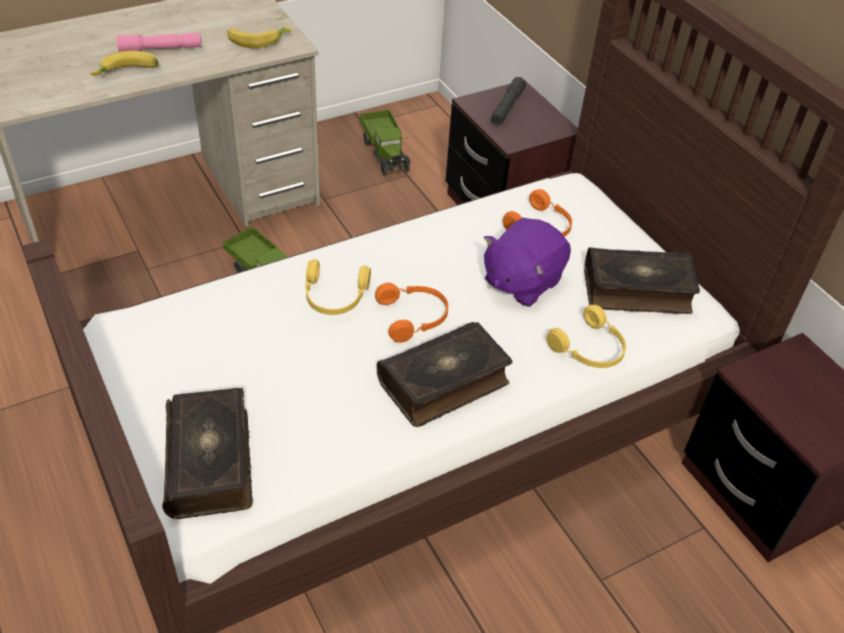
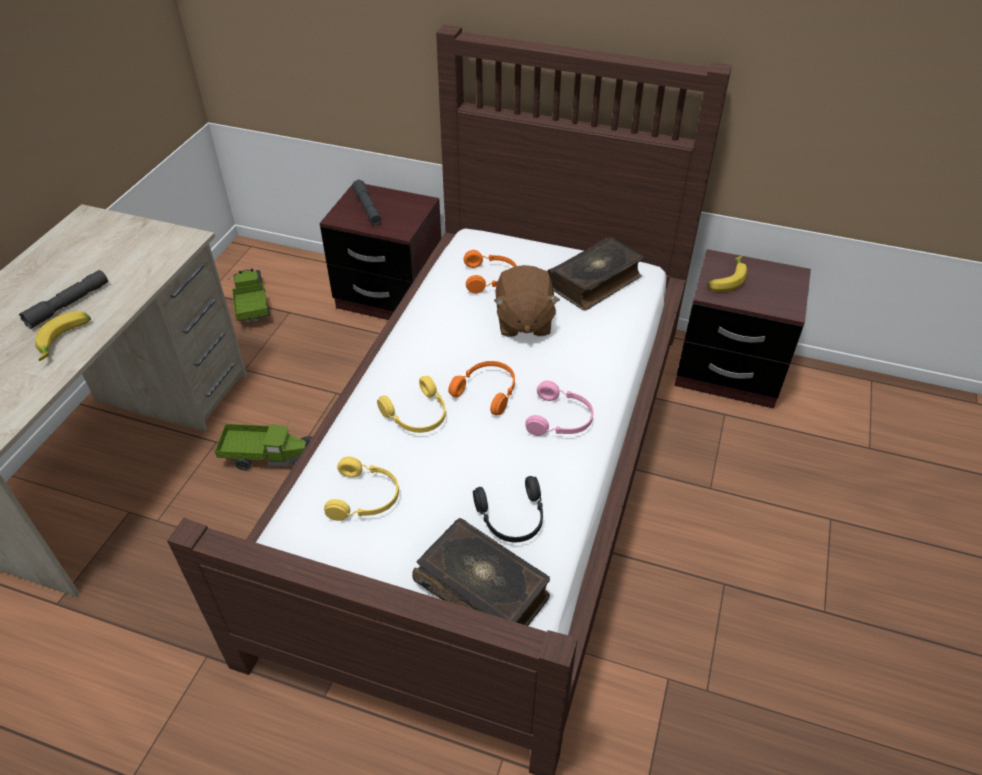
camera: 40 degrees left, 0 degrees up
pink flashlight [116,33,202,52] -> grey flashlight [19,270,108,329]
banana [227,27,292,48] -> banana moved to [707,256,747,292]
toy truck [360,110,411,176] -> toy truck turned 135 degrees counterclockwise [229,268,270,324]
book [377,322,513,427] -> pink headphones [525,381,594,436]
purple plush toy [484,218,571,307] -> brown plush toy [494,265,560,337]
yellow headphones [546,305,626,368] -> yellow headphones moved to [324,456,399,521]
none -> black headphones [473,476,543,542]

